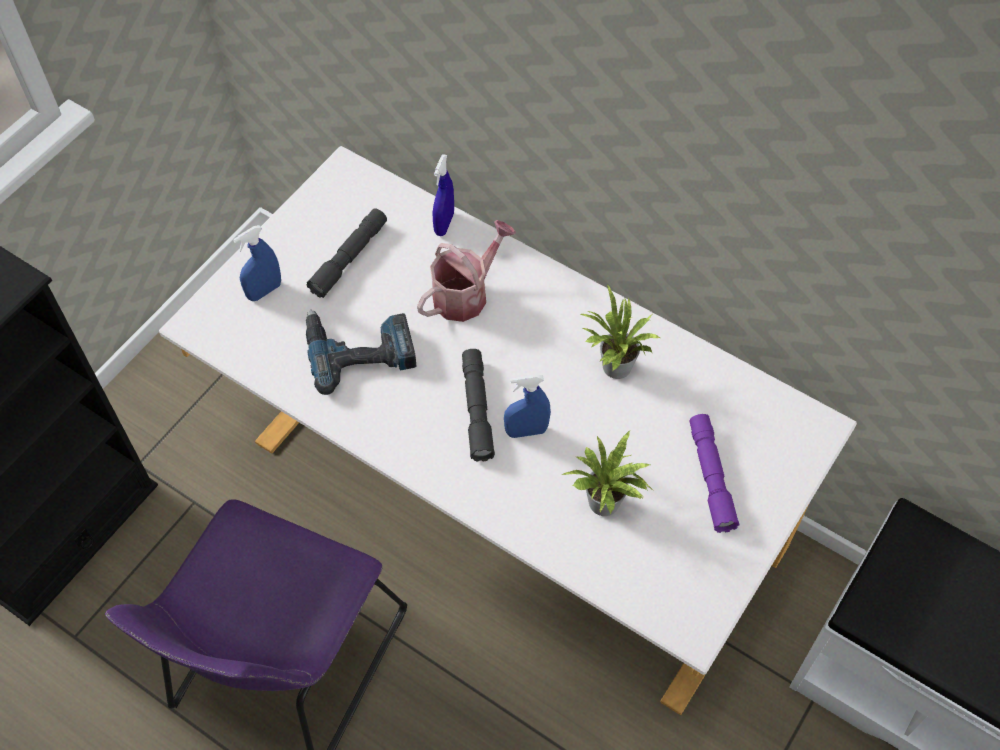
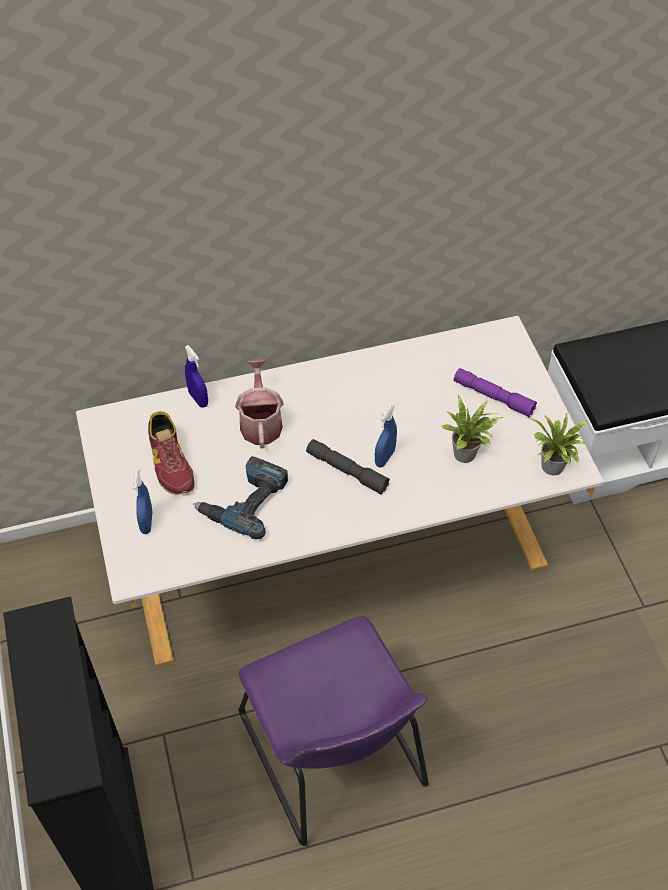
camera: 50 degrees left, 5 degrees down
grey flashlight [307,208,387,298] -> shoe [148,411,195,495]
potted plant [580,284,660,379] -> potted plant moved to [529,413,589,475]

